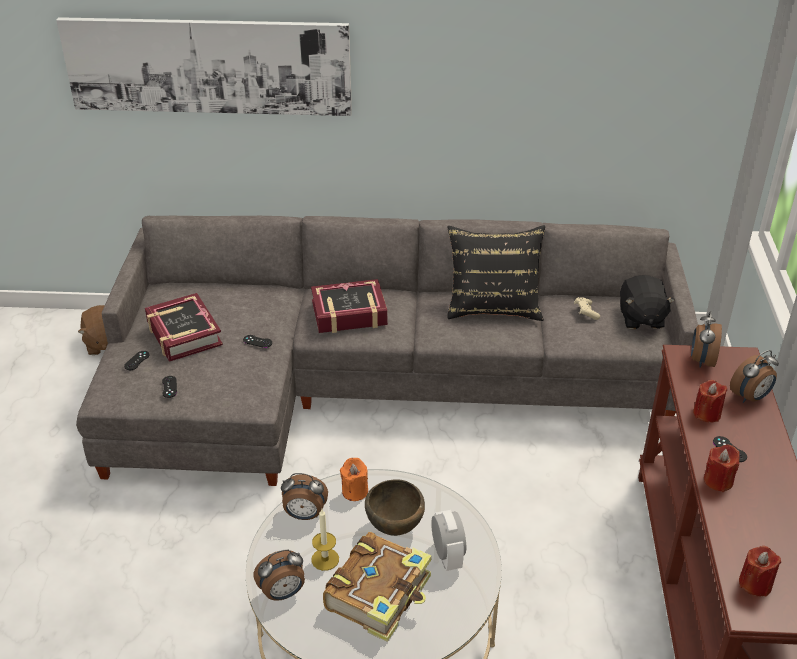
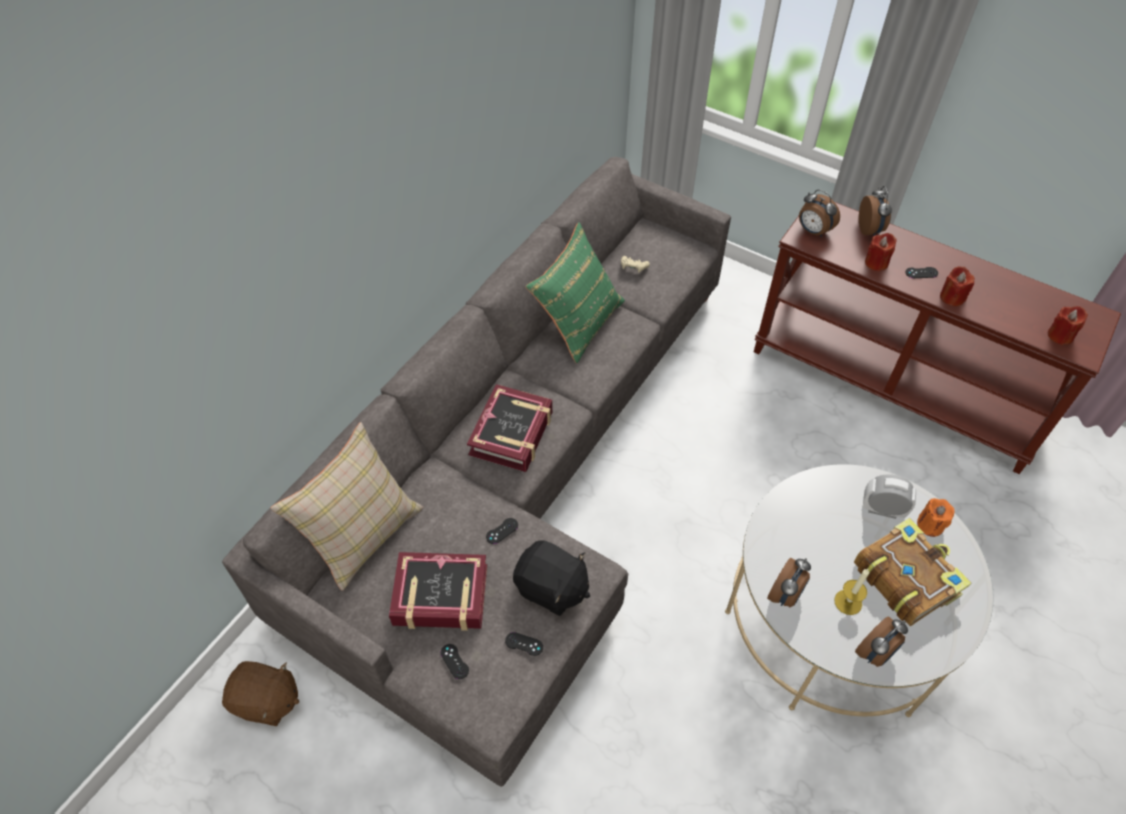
camera: 60 degrees left, 15 degrees up
picture [56,17,352,116] -> none
alarm clock [253,549,305,601] -> alarm clock turned 45 degrees clockwise [855,616,908,667]
orange candle [340,458,368,501] -> orange candle moved to [917,498,955,537]
brown bowl [365,479,425,536] -> none
black pillow [447,225,545,321] -> green pillow [526,222,625,363]
black plush toy [620,275,675,329] -> black plush toy moved to [513,540,590,616]
none -> beige pillow [271,422,423,591]

